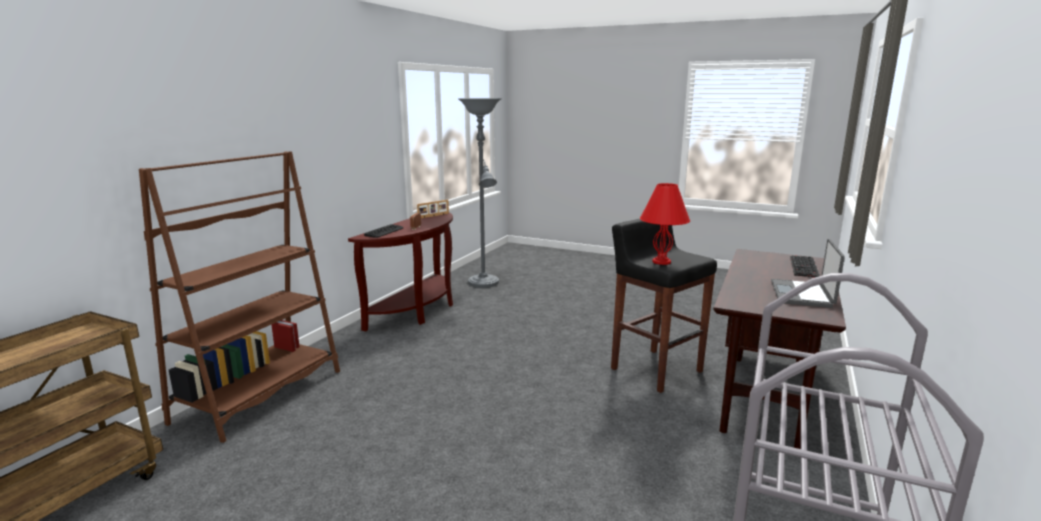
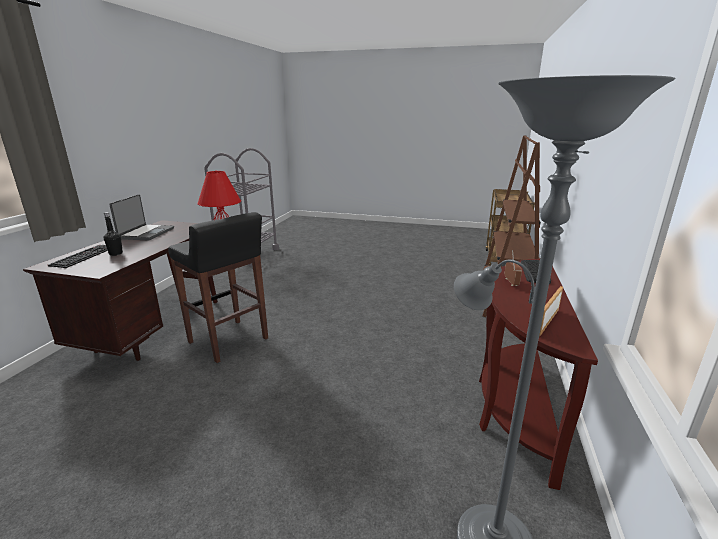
camera: 170 degrees right, 5 degrees up
none -> black bottle [104,212,123,256]

